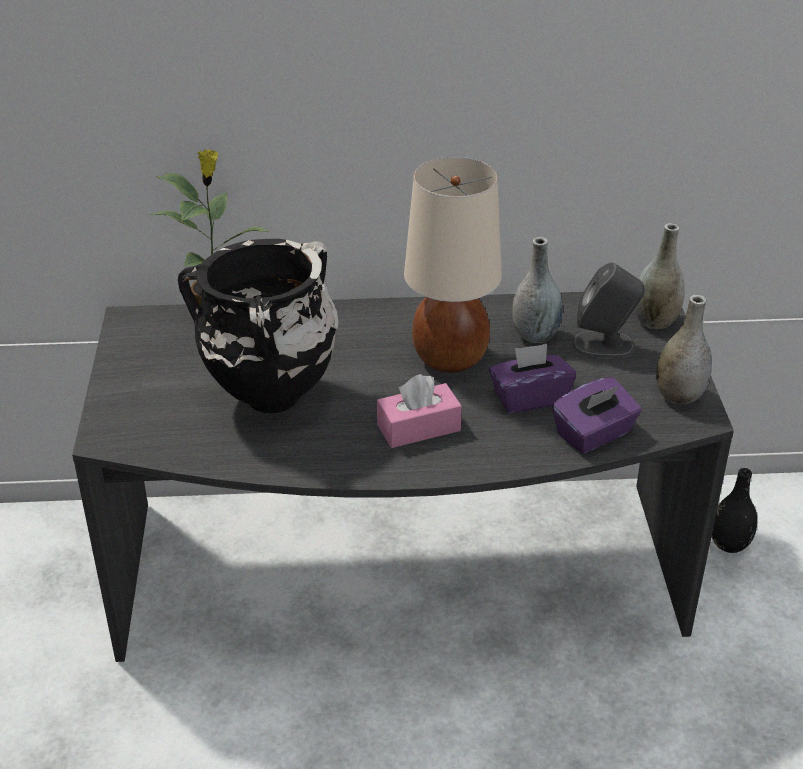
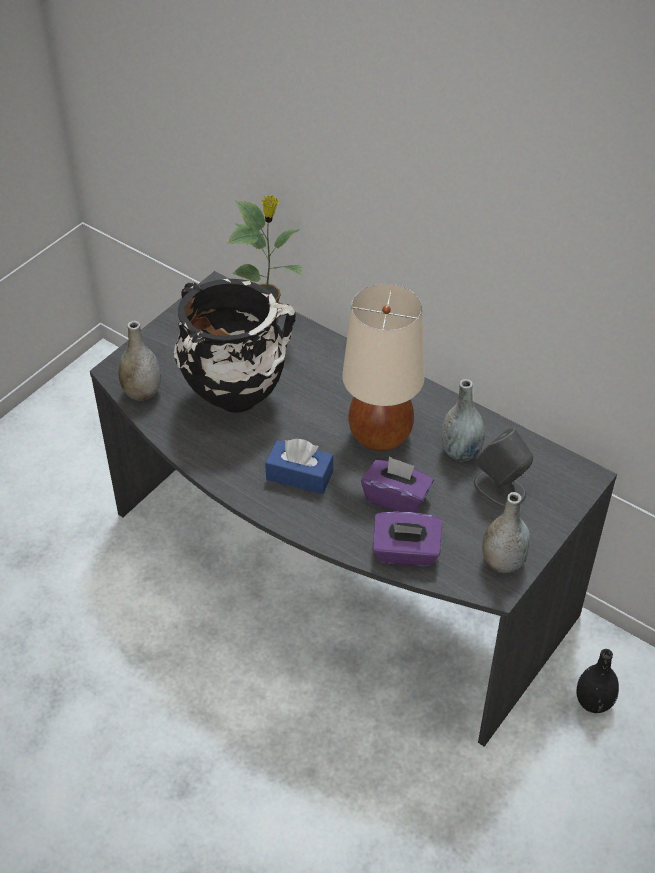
camera: 40 degrees right, 10 degrees up
pink tissue box [377,374,462,448] -> blue tissue box [265,439,333,494]
grey vase [634,223,685,330] -> grey vase moved to [118,321,161,401]

